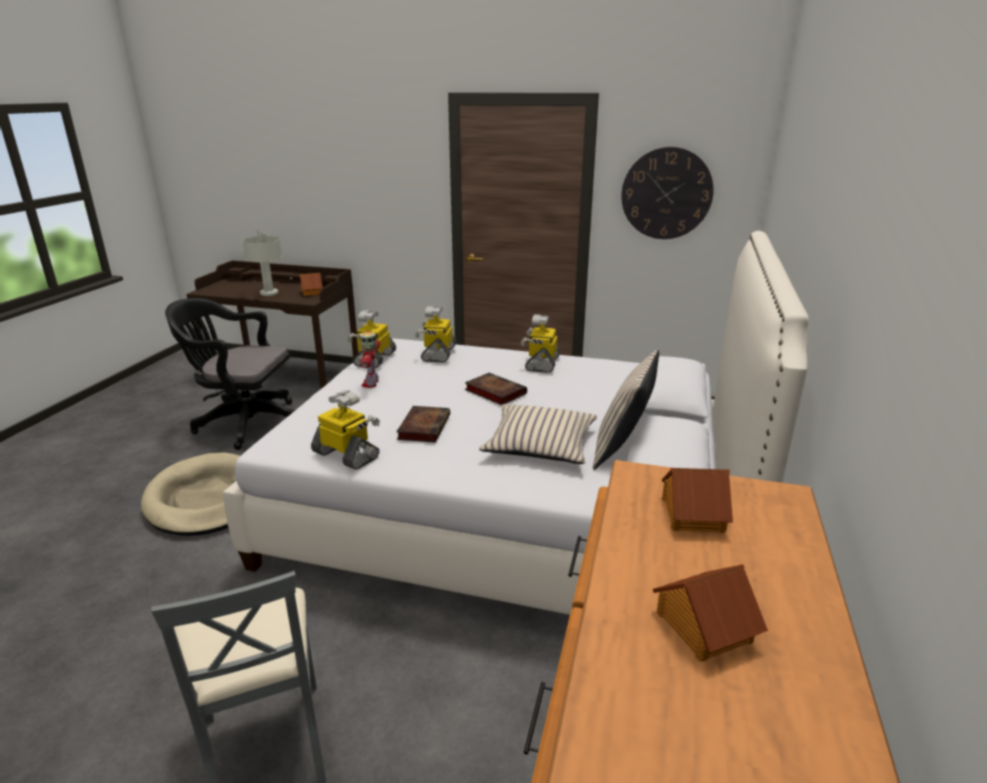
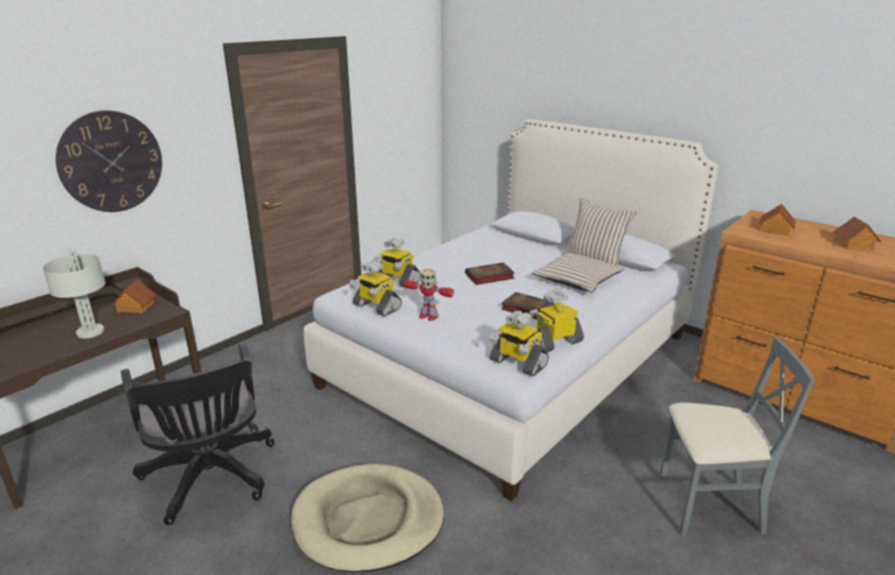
camera: 65 degrees left, 0 degrees up
black office chair [165,298,295,450] -> black office chair turned 60 degrees counterclockwise [121,342,275,525]
toy robot [521,314,560,373] -> toy robot moved to [489,311,549,377]
wall clock [621,147,714,239] -> wall clock moved to [56,110,162,212]

